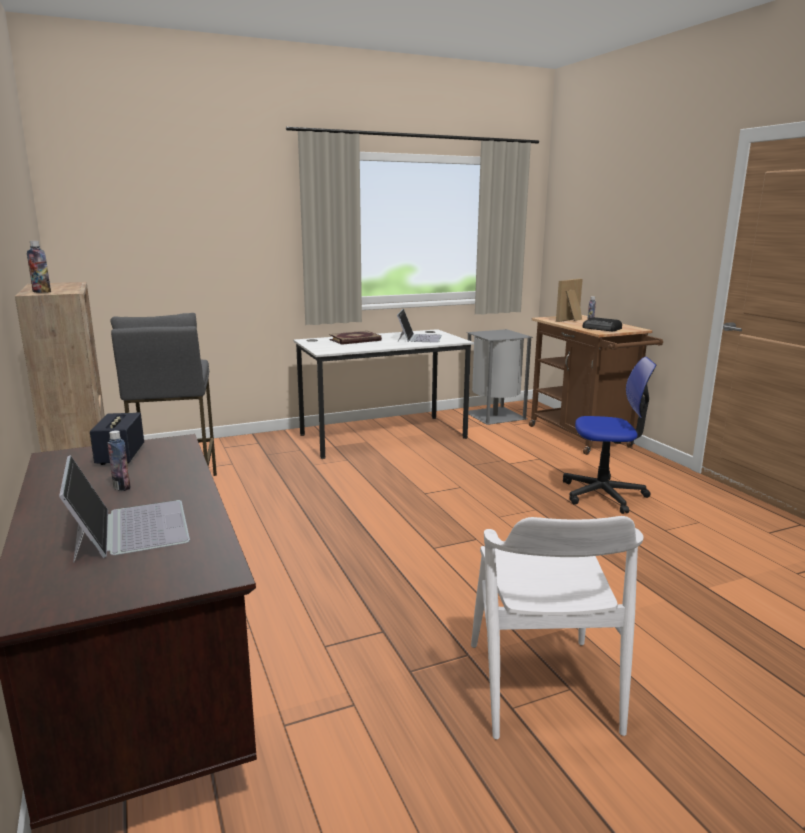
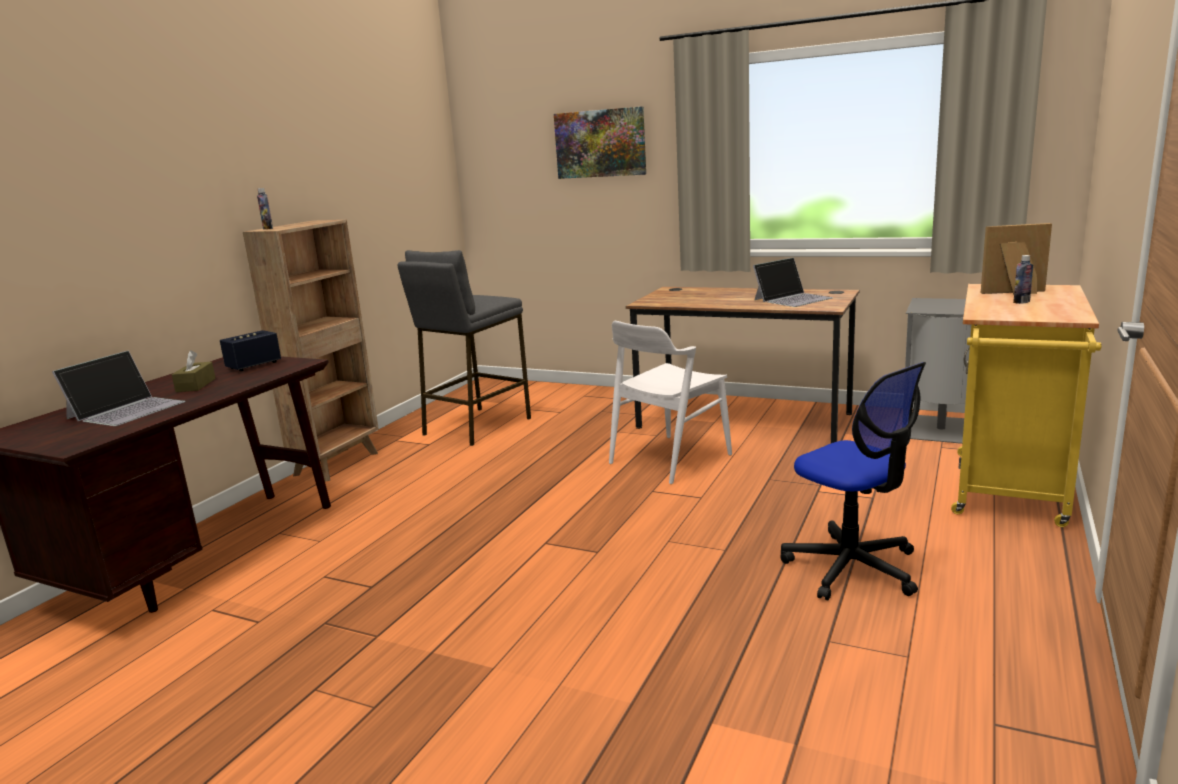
camera: 50 degrees right, 0 degrees up
bottle [107,430,131,491] -> brown tissue box [172,350,216,392]
white desk [293,329,474,459] -> brown desk [626,287,859,443]
book [329,331,382,345] -> none
white chair [471,516,644,739] -> white chair moved to [609,321,732,484]
brown cart [529,315,663,455] -> yellow cart [951,284,1102,527]
radio [582,317,622,331] -> none
none -> picture [554,106,646,179]

